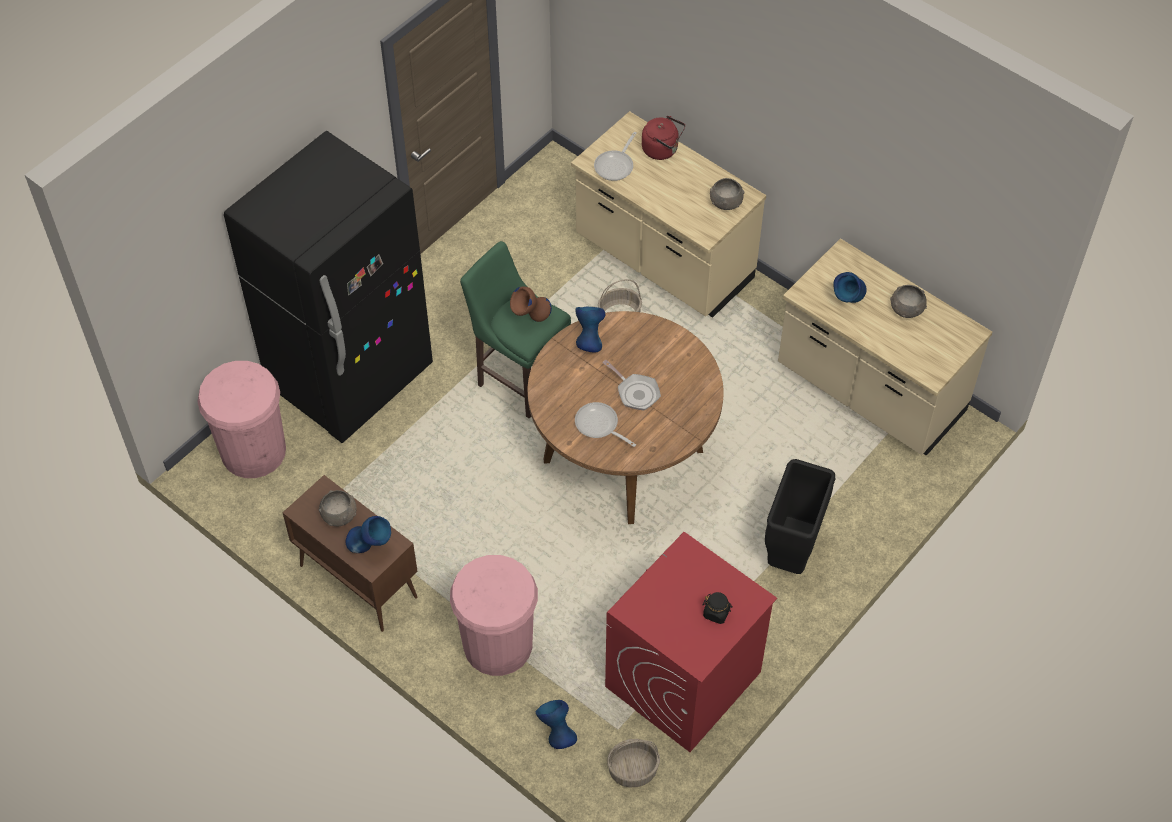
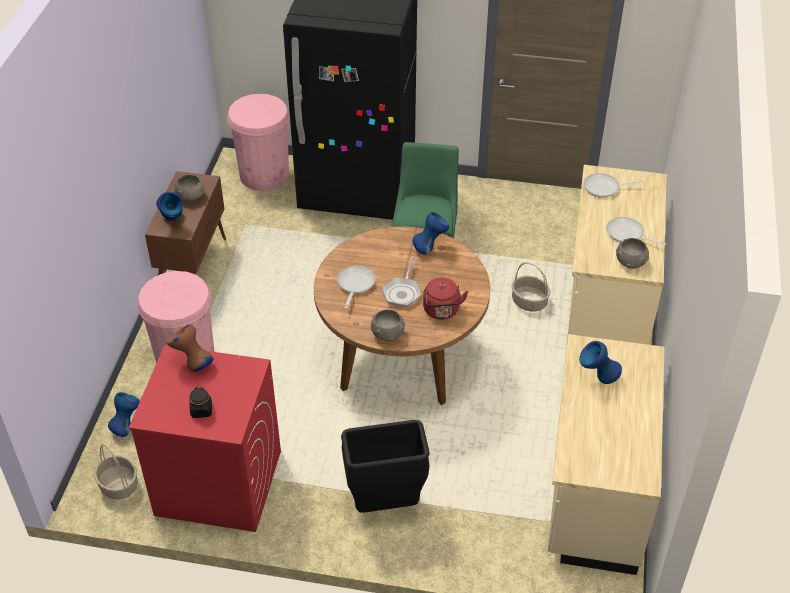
camera: 60 degrees right, 10 degrees down
brown vase [510,286,552,322] -> brown vase moved to [167,325,213,372]
red kettle [642,116,685,160] -> red kettle moved to [423,278,468,320]
grey bowl [890,285,927,318] -> grey bowl moved to [370,309,405,341]
none -> frying pan [606,217,666,245]

